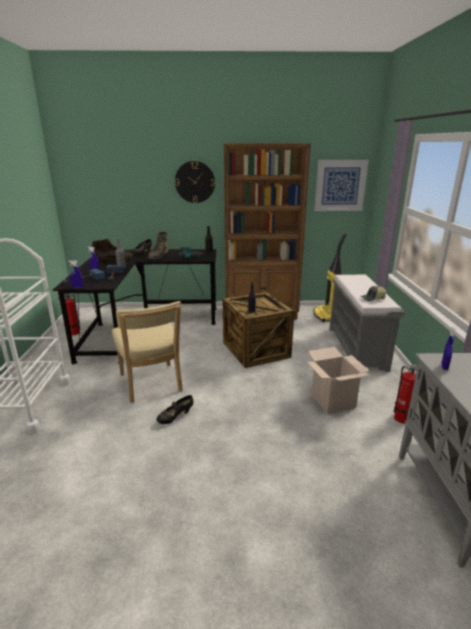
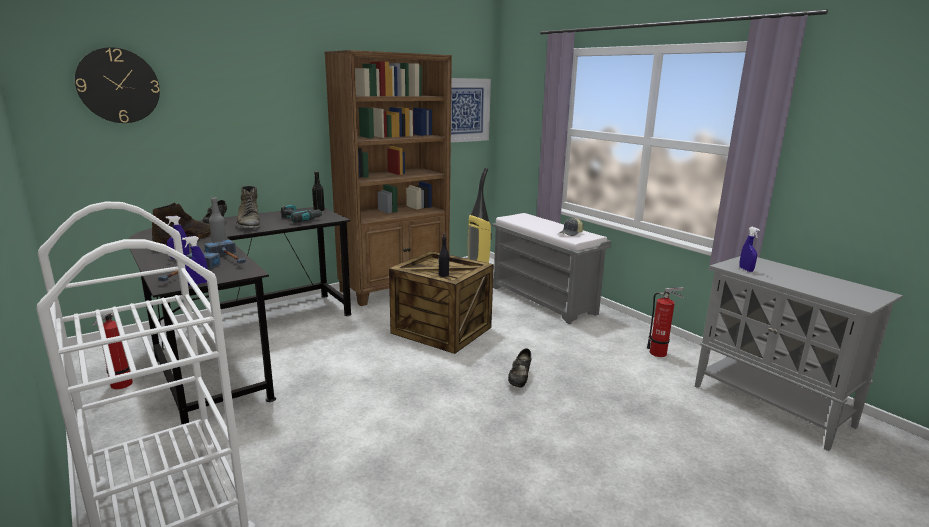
camera: 35 degrees left, 5 degrees down
beige chair [112,301,183,403] -> none
black shoe [157,395,193,424] -> black shoe moved to [508,348,531,388]
wall clock [175,161,215,203] -> wall clock moved to [75,47,160,123]
cardboard box [306,347,370,414] -> none

